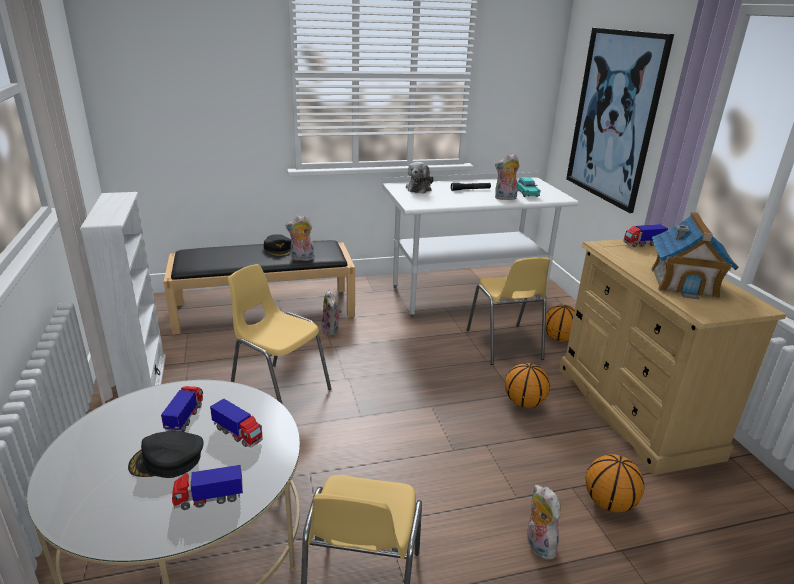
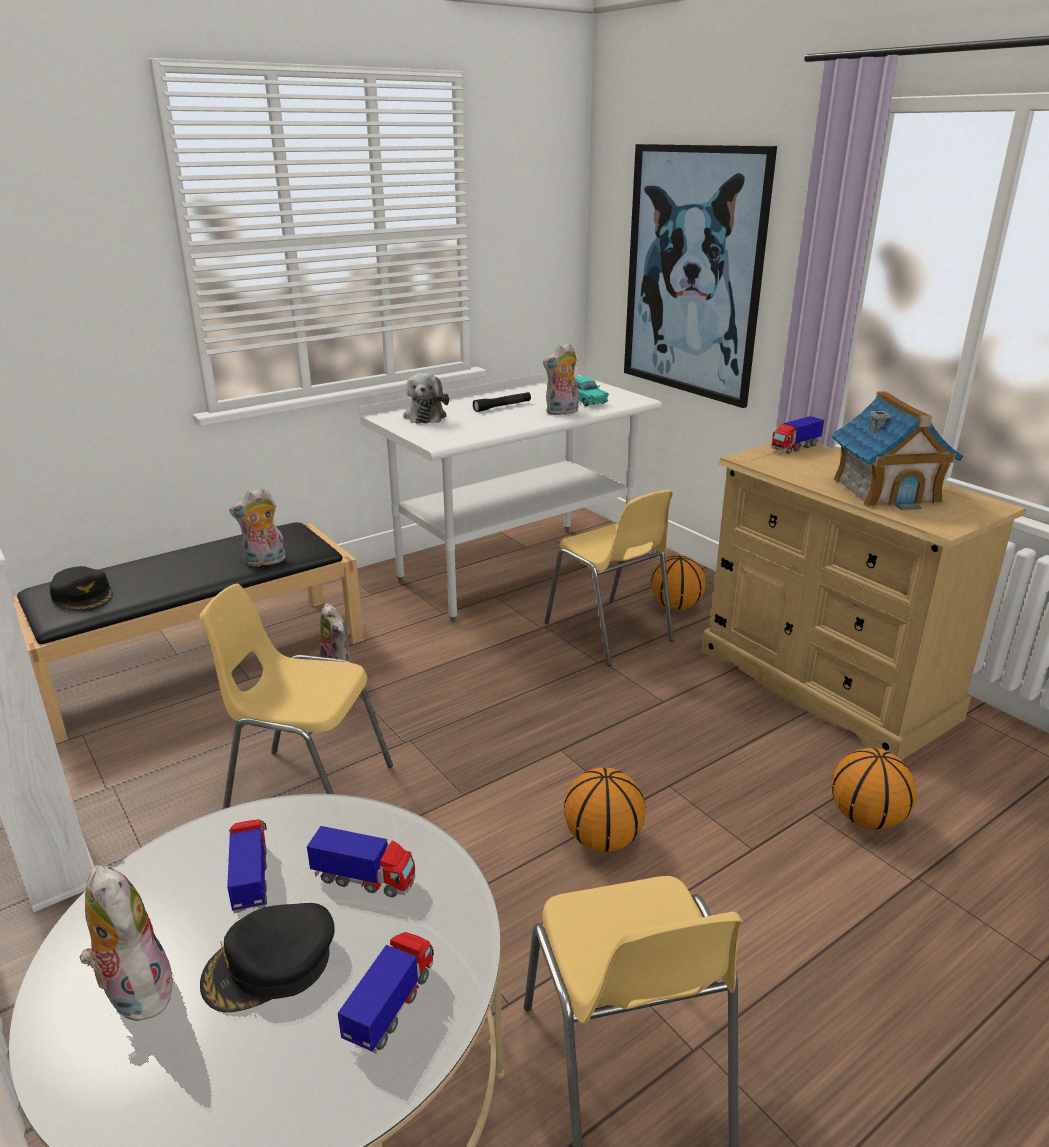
camera: 20 degrees left, 0 degrees up
toy truck [172,465,243,510] -> toy truck turned 150 degrees clockwise [338,932,434,1053]
black cap [264,234,291,257] -> black cap moved to [50,566,113,611]
basketball [505,363,550,408] -> basketball moved to [564,767,646,852]
plush toy [527,484,561,560] -> plush toy moved to [79,865,174,1021]

